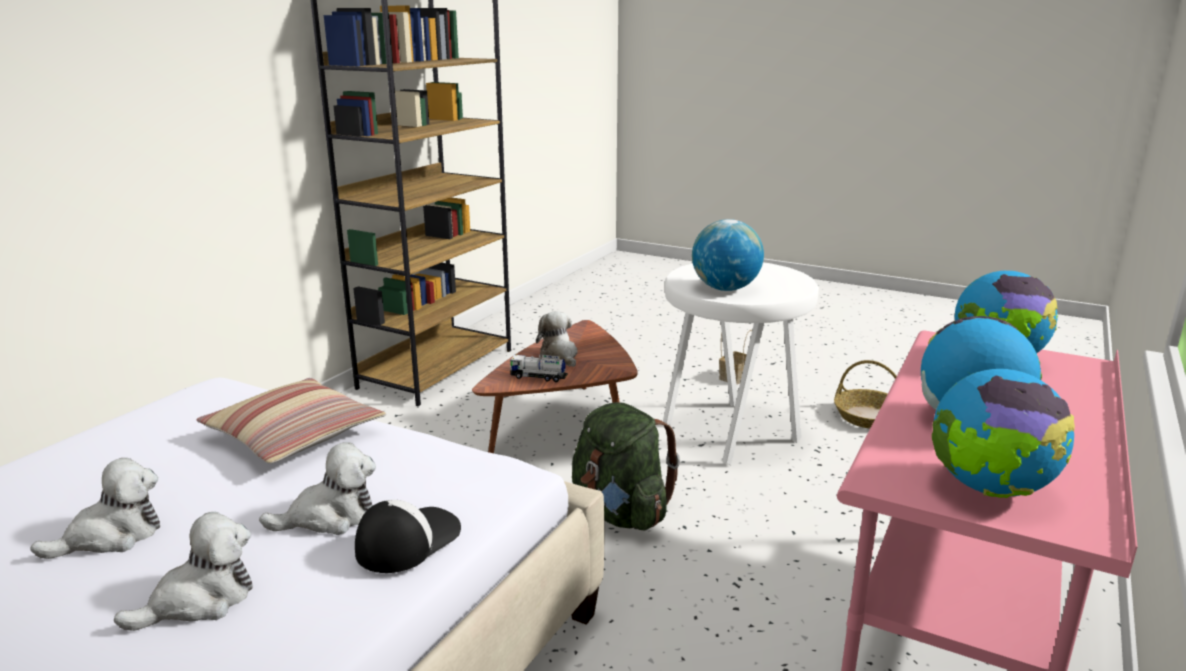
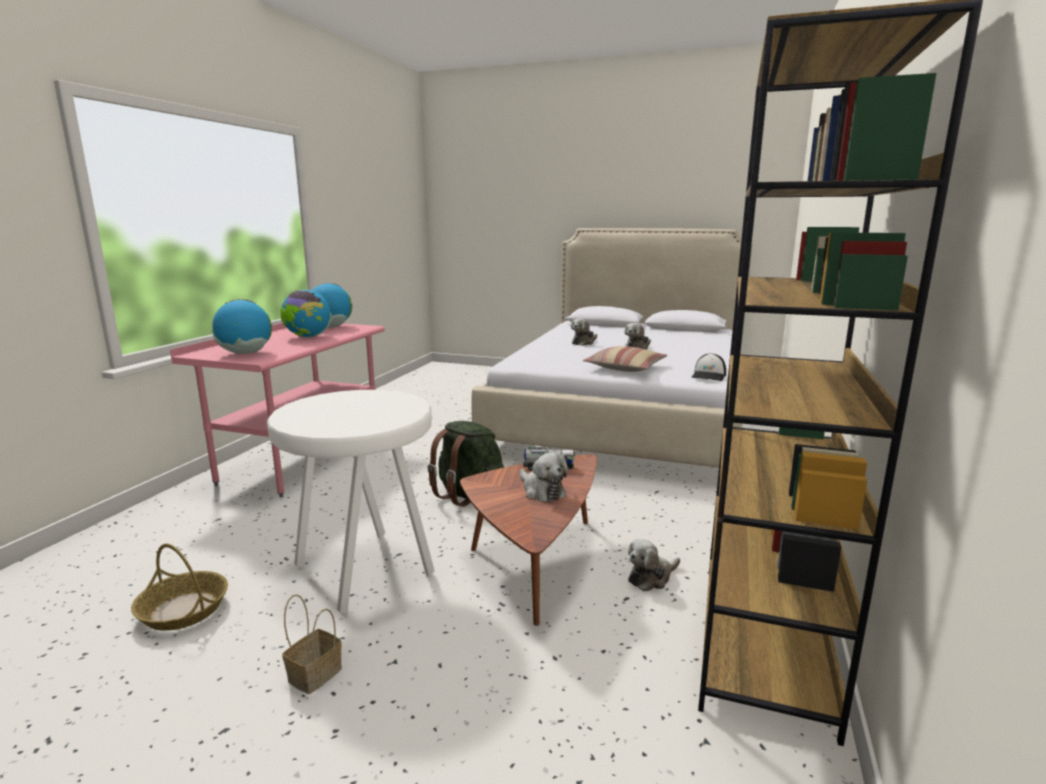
camera: 170 degrees right, 5 degrees down
plush toy [259,442,376,535] -> plush toy moved to [628,539,680,591]
cap [355,500,461,573] -> cap moved to [691,353,726,381]
globe [692,219,764,291] -> none

